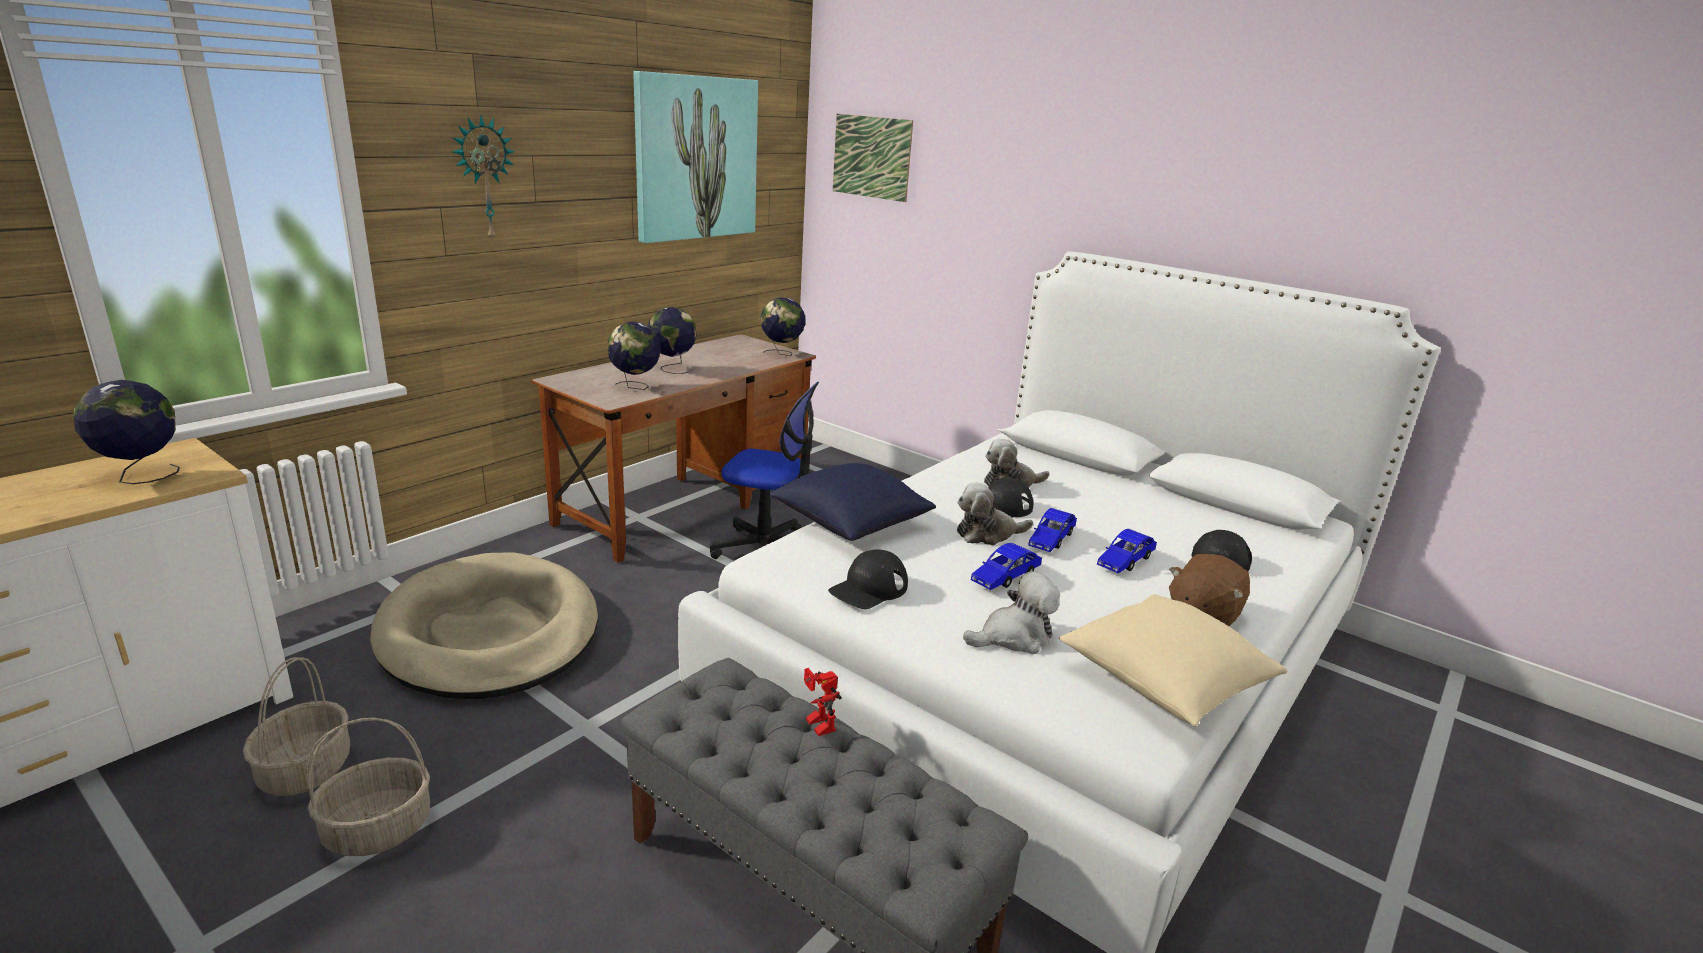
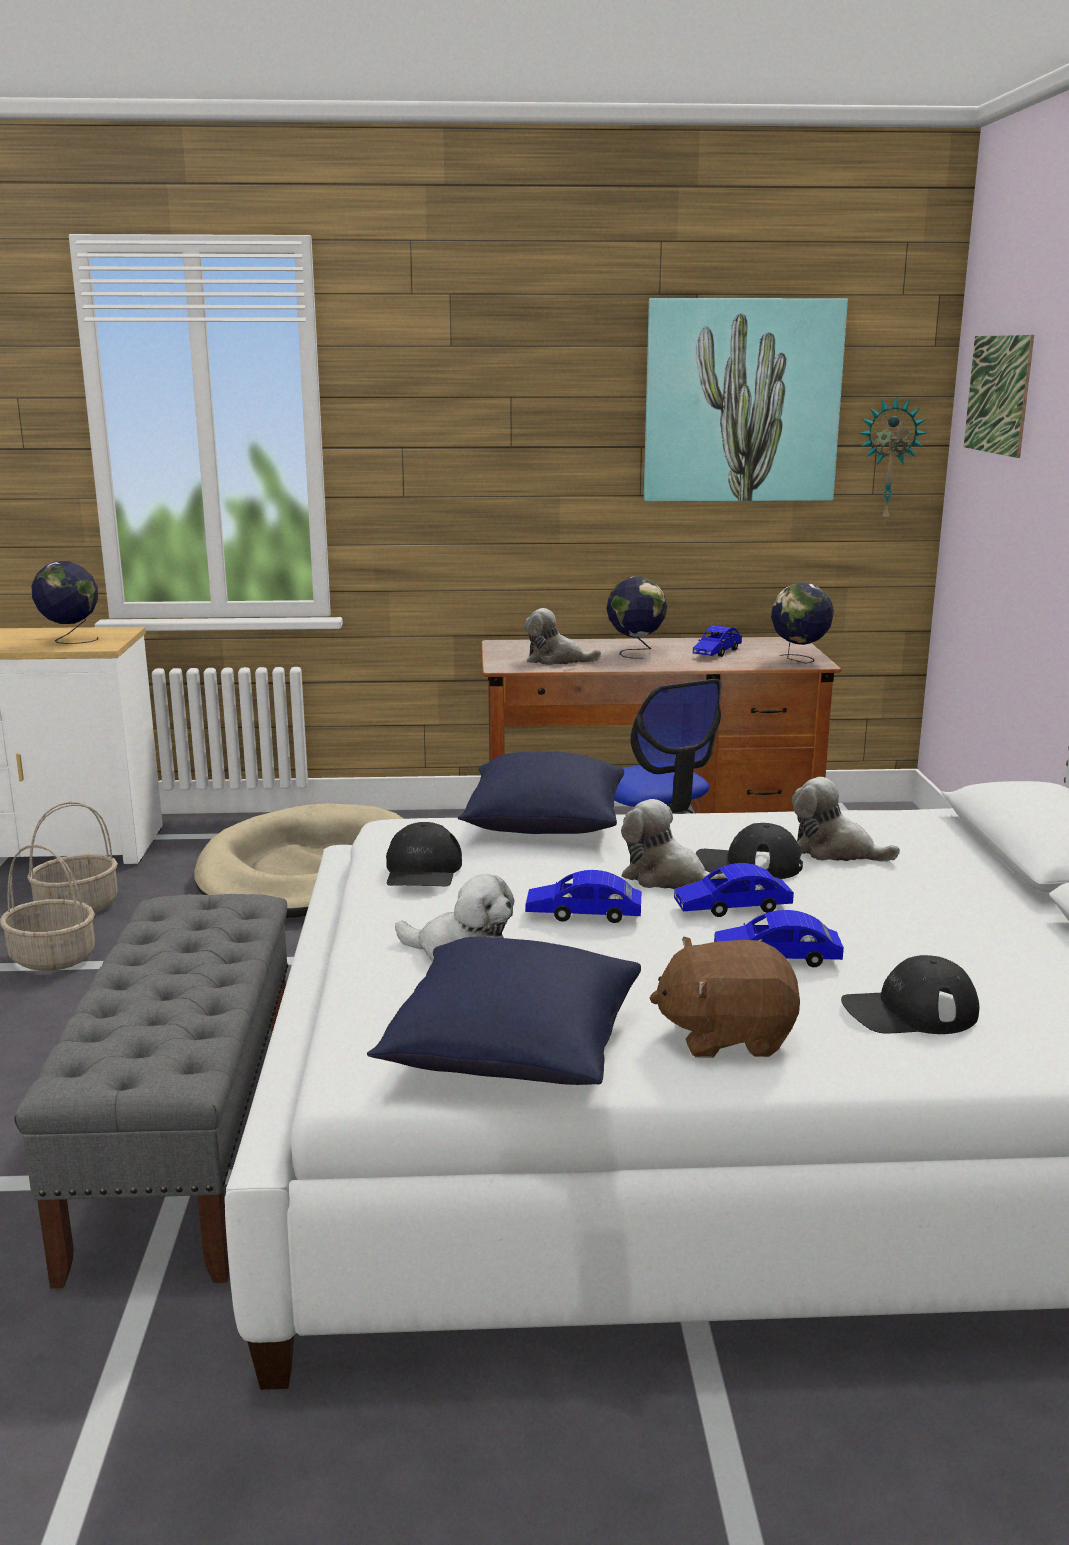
camera: 50 degrees right, 5 degrees down
wall clock [452,115,515,242] -> wall clock moved to [859,397,926,523]
globe [607,322,661,390] -> plush toy [523,608,601,665]
toy robot [804,668,842,736] -> none
black cap [828,549,908,609] -> black cap turned 90 degrees counterclockwise [386,822,462,886]
beige pillow [1059,594,1287,727] -> blue pillow [367,937,641,1085]
none -> blue toy car [693,626,742,657]

